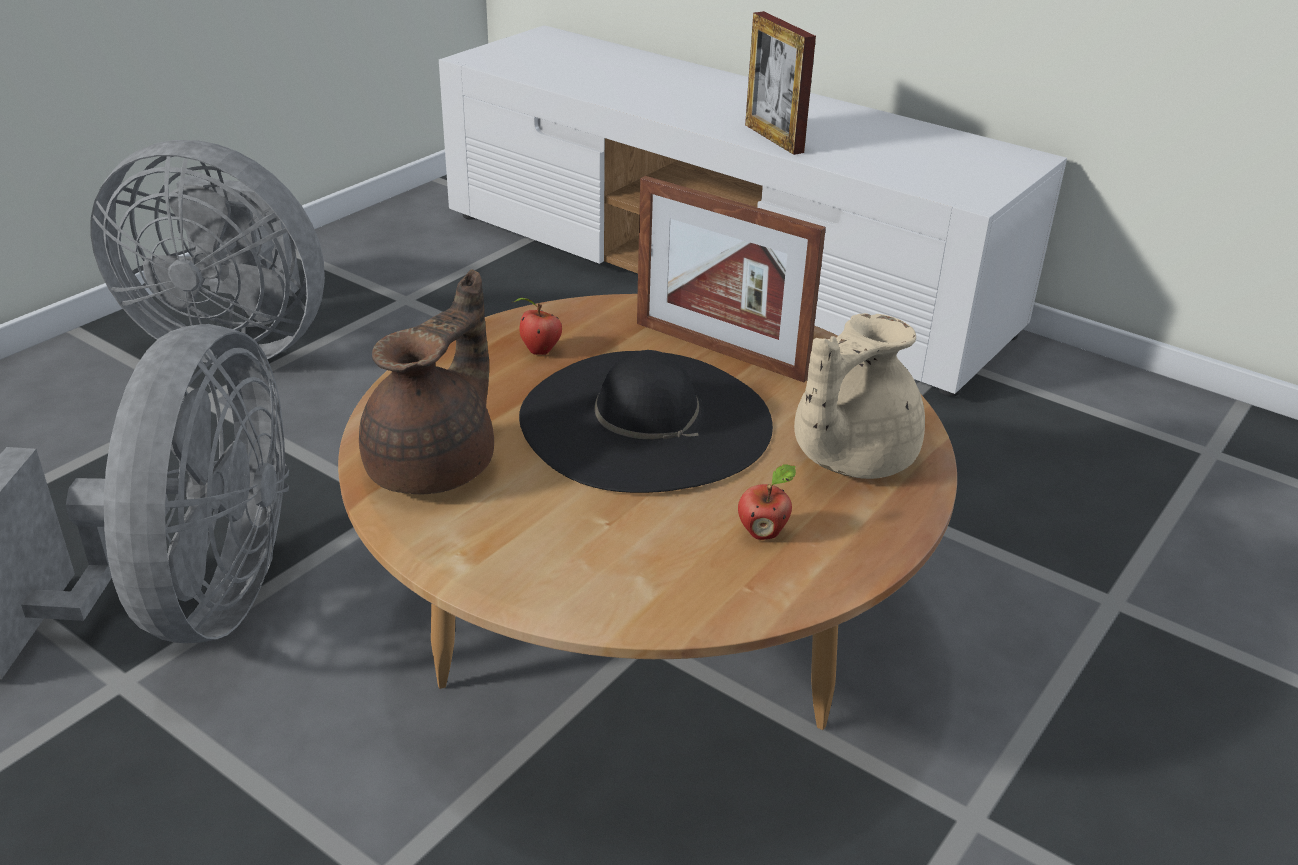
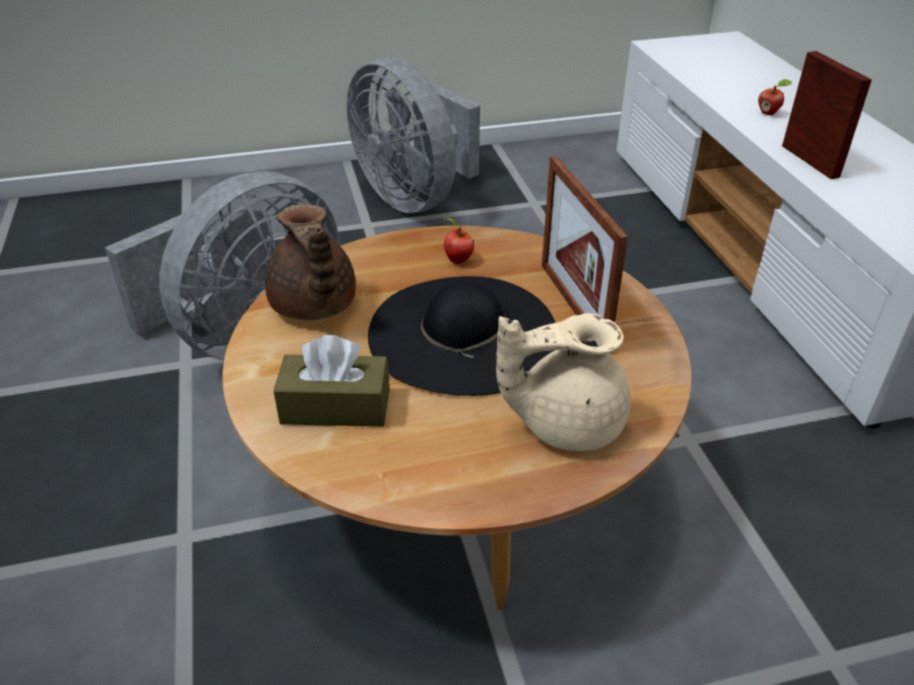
camera: 40 degrees right, 5 degrees up
brown teapot [359,269,494,494] -> brown teapot turned 90 degrees clockwise [265,204,356,320]
apple [738,465,796,540] -> apple moved to [758,79,792,115]
picture frame [745,11,816,155] -> picture frame turned 150 degrees clockwise [782,51,872,179]
none -> brown tissue box [273,335,389,427]

